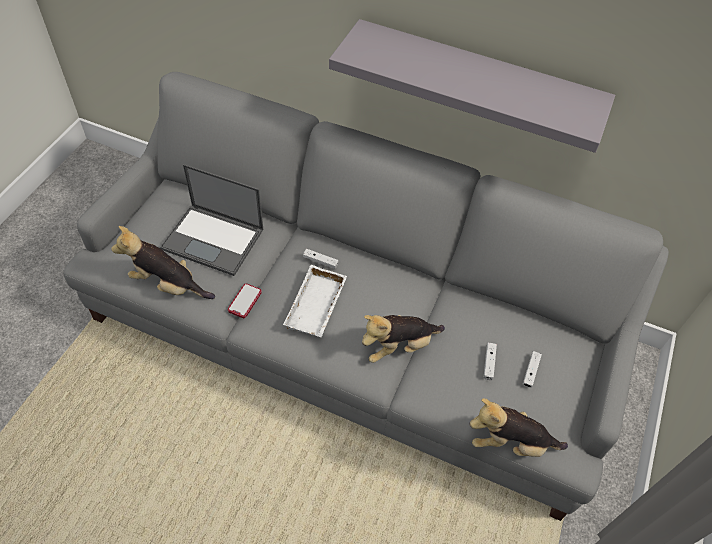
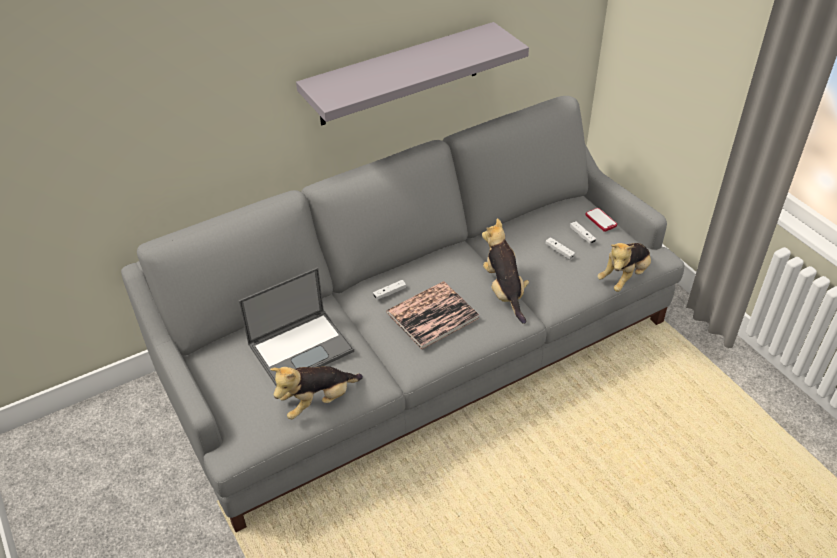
camera: 50 degrees left, 10 degrees down
phone [228,284,262,318] -> phone moved to [585,208,617,232]
white tray [283,265,347,338] -> book [386,281,479,349]
plush toy [362,315,445,363] -> plush toy turned 150 degrees clockwise [482,218,529,324]

